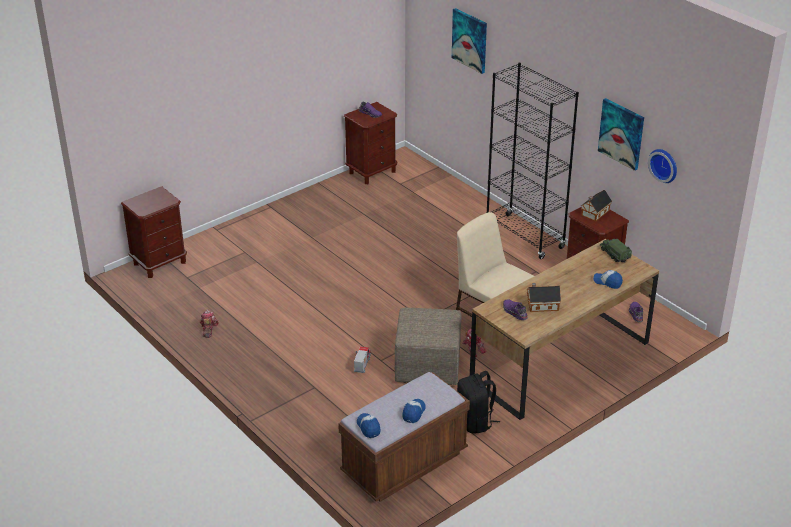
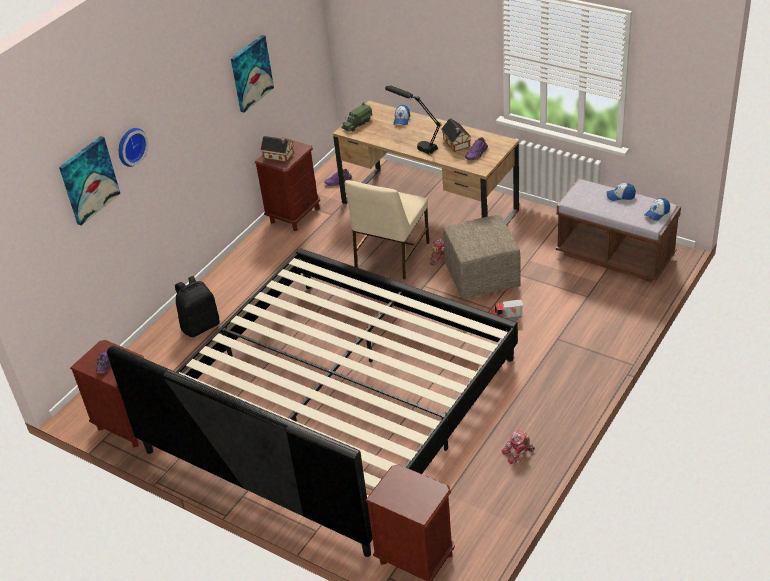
camera: 105 degrees left, 5 degrees up
black backpack [457,371,500,434] -> black backpack moved to [175,276,219,337]
black bookcase [487,63,579,259] -> none
wall clock [648,149,677,183] -> wall clock moved to [119,128,148,167]
none -> bed [107,248,518,557]
none -> black table lamp [385,85,441,155]

